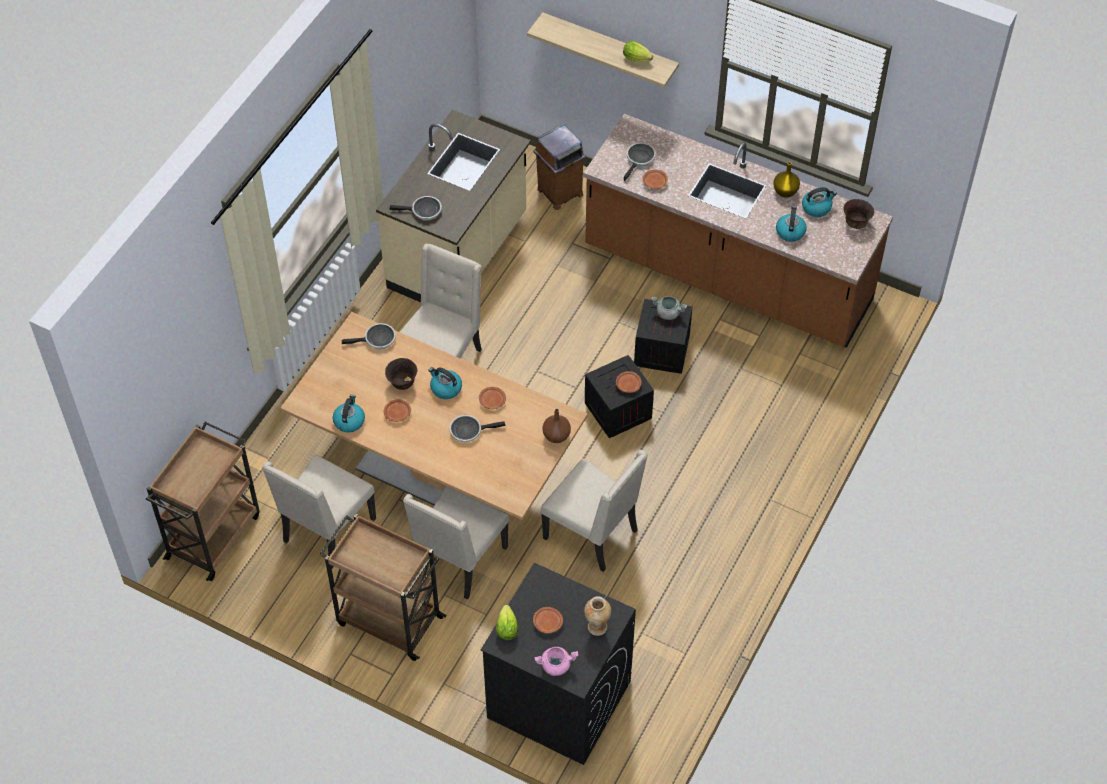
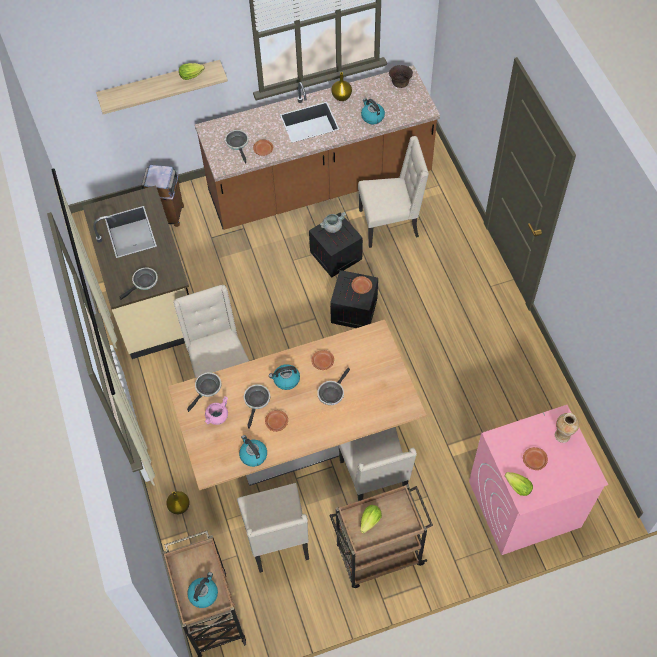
camera: 45 degrees left, 5 degrees up
brown bowl [385,358,417,390] -> frying pan [244,384,270,428]
black washing machine [481,563,636,765] -> pink washing machine [469,405,608,555]
pink cooking pot [535,647,578,676] -> pink cooking pot moved to [205,396,228,425]
beige chair [541,450,648,572] -> beige chair moved to [358,136,429,248]
brown vase [543,409,571,443] -> none
kettle [802,187,837,217] -> kettle moved to [187,572,218,608]
none -> yellow vase [166,491,190,514]
none -> lettuce [360,505,382,533]

